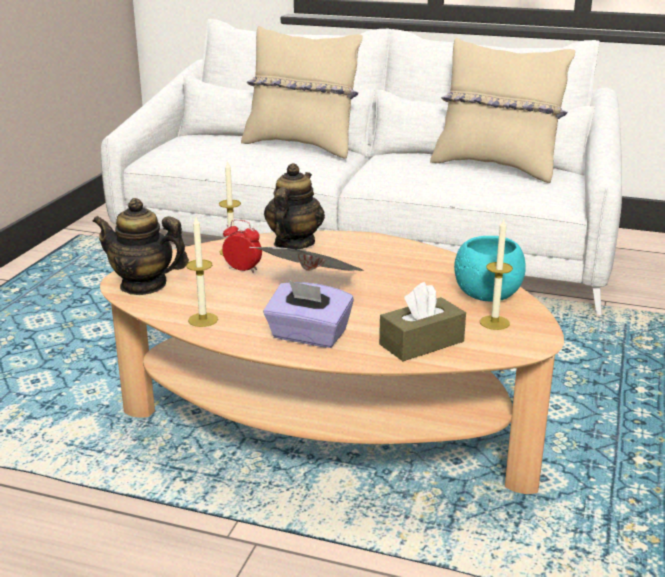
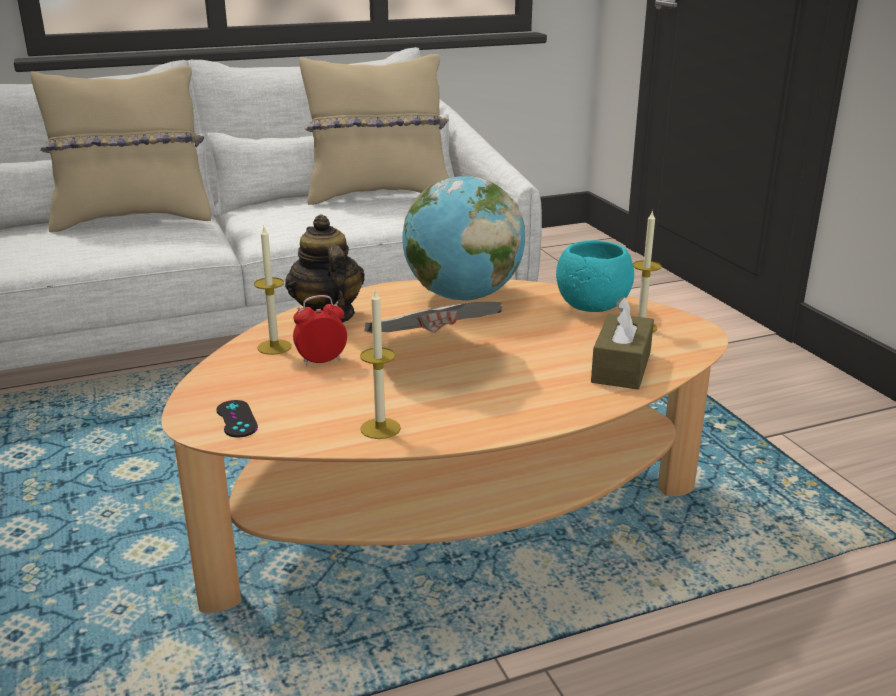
camera: 40 degrees left, 0 degrees up
teapot [92,198,189,295] -> black game controller [216,400,258,437]
purple tissue box [264,280,354,348] -> none
none -> globe [402,176,525,301]

